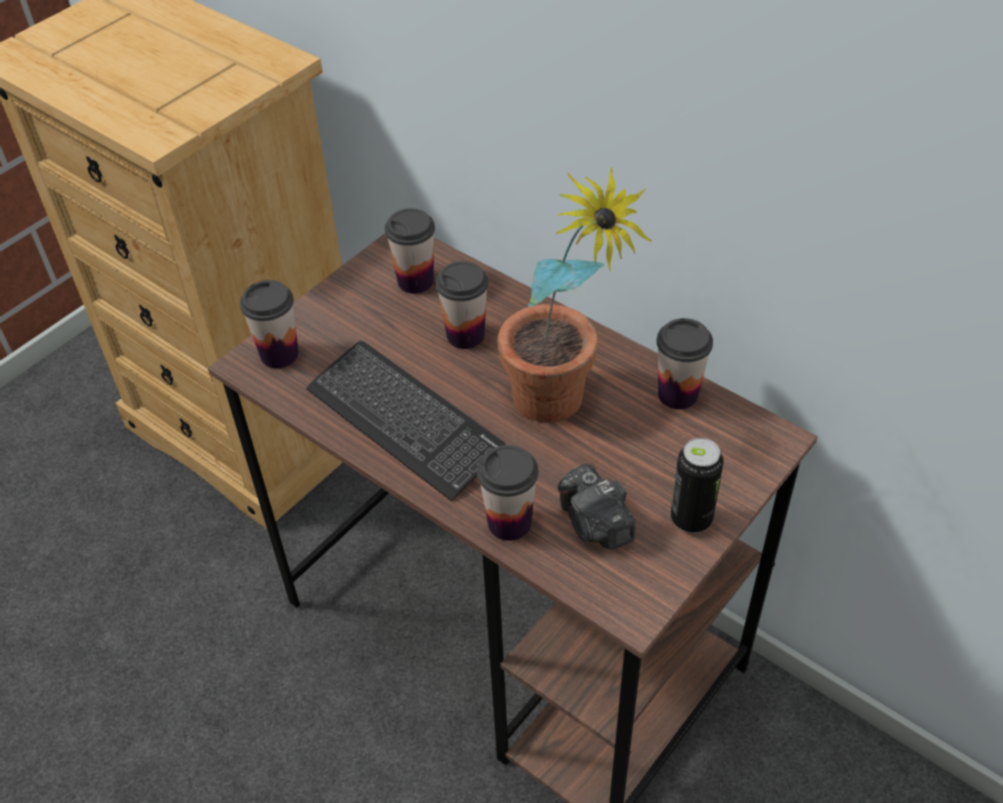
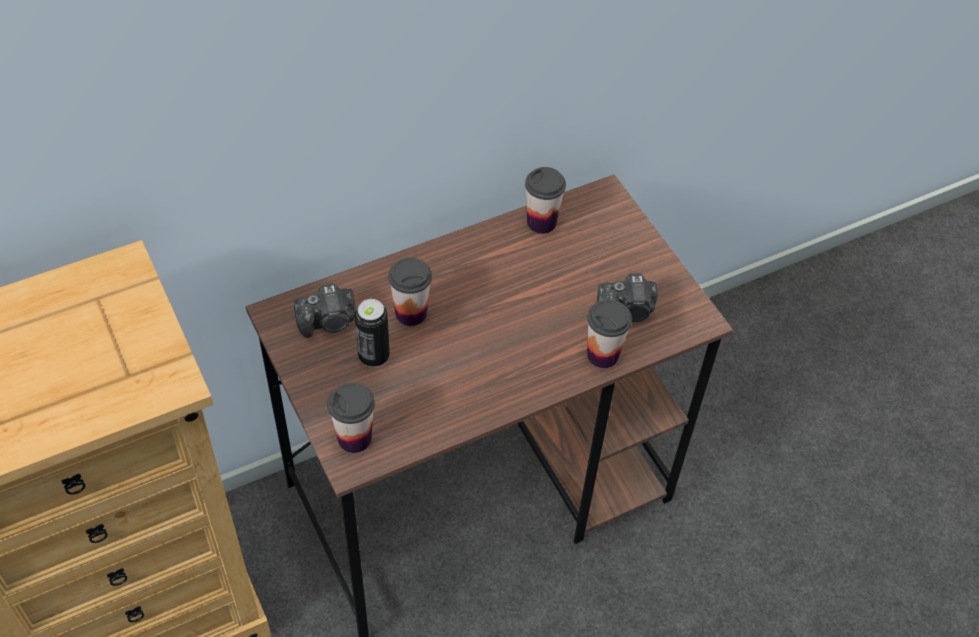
camera: 70 degrees left, 5 degrees up
keyboard [306,341,506,501] -> none
cup [385,208,435,294] -> camera [294,283,356,338]
potted plant [497,168,651,423] -> none
can [671,438,724,533] -> can moved to [355,299,390,367]

